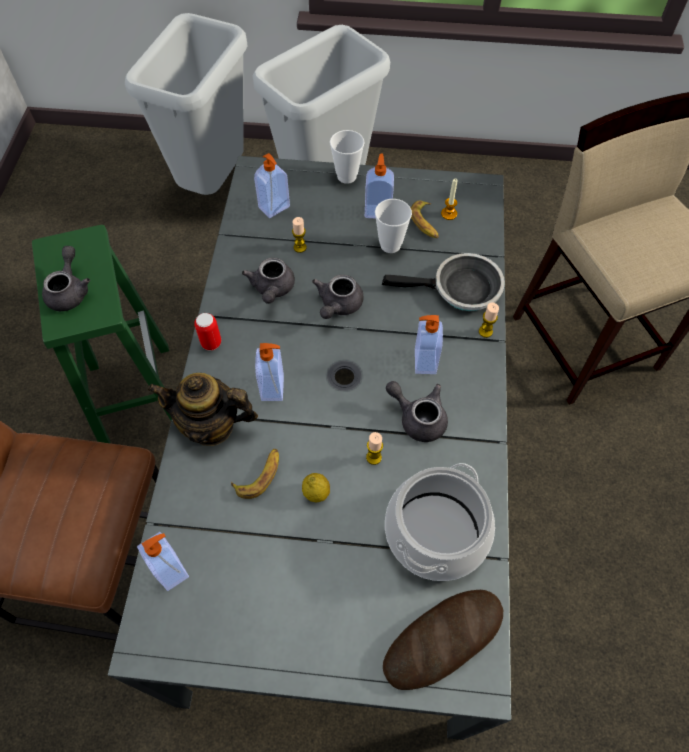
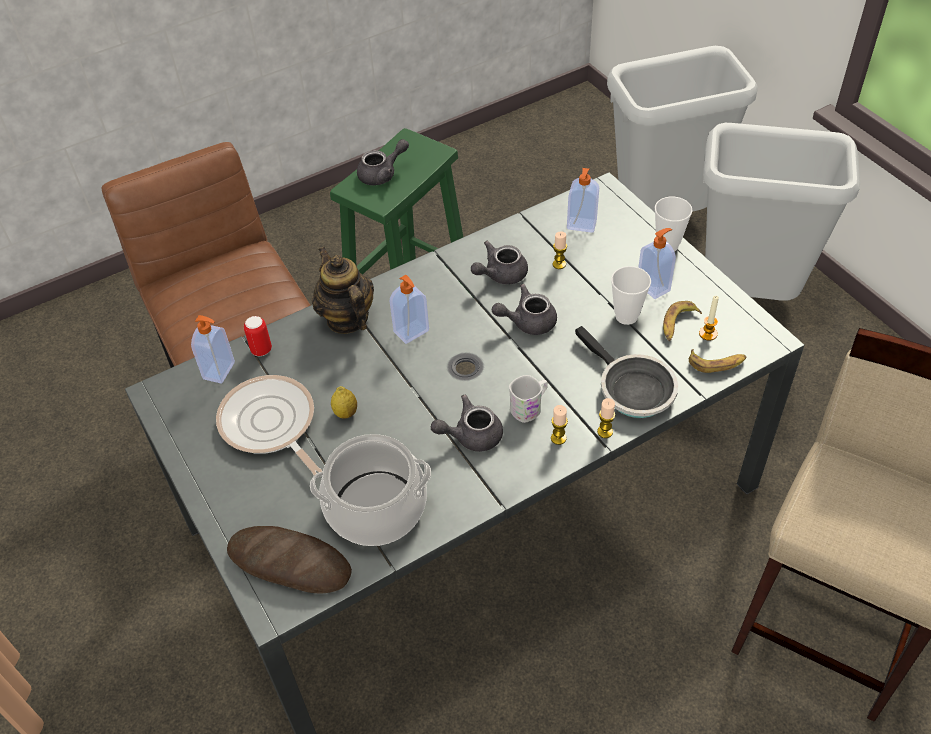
camera: 55 degrees right, 10 degrees down
can [194,313,221,351] -> can moved to [244,316,272,356]
banana [231,449,279,499] -> banana moved to [689,349,746,373]
candle [366,432,383,465] -> candle moved to [551,405,568,445]
grey teapot [386,381,448,442] -> grey teapot turned 105 degrees counterclockwise [431,395,503,452]
soap dispenser [415,315,443,374] -> white mug [509,375,548,423]
none -> frying pan [216,375,322,476]

